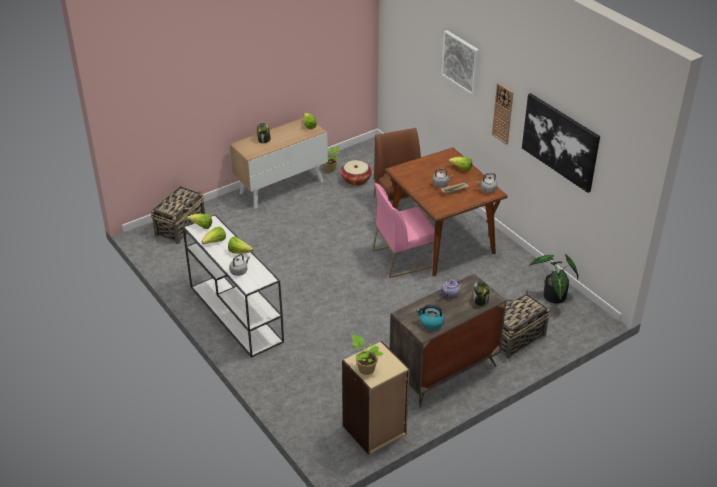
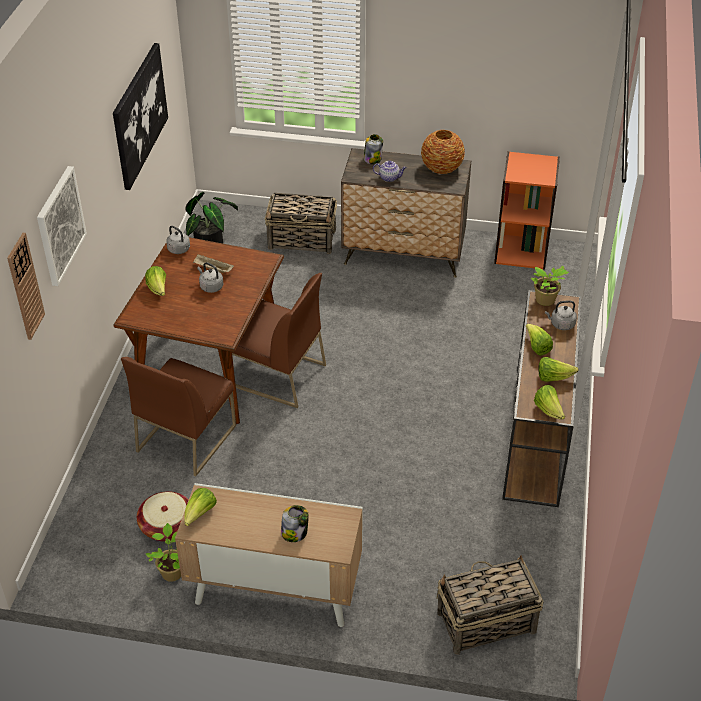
camera: 135 degrees left, 5 degrees up
white console table [183,214,284,358] -> brown console table [502,290,582,507]
beige bookcase [342,341,410,455] -> orange bookcase [494,151,560,270]
potted plant [351,335,383,375] -> potted plant moved to [531,266,569,306]
pink chair [372,183,435,278] -> brown chair [232,273,326,408]
kettle [416,305,444,330] -> vase [421,130,465,174]
wall clock [492,83,513,145] -> wall clock moved to [7,233,45,340]

